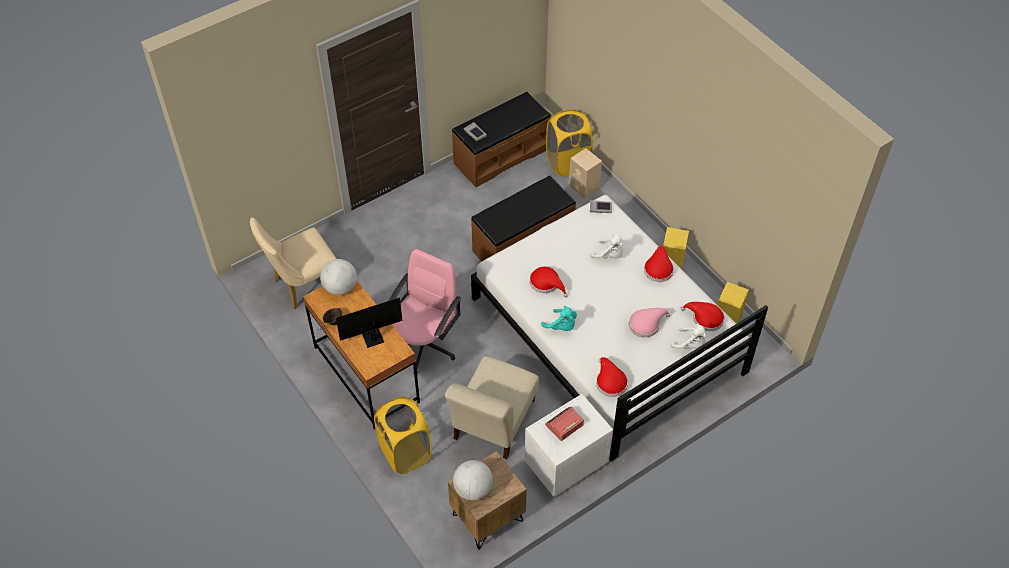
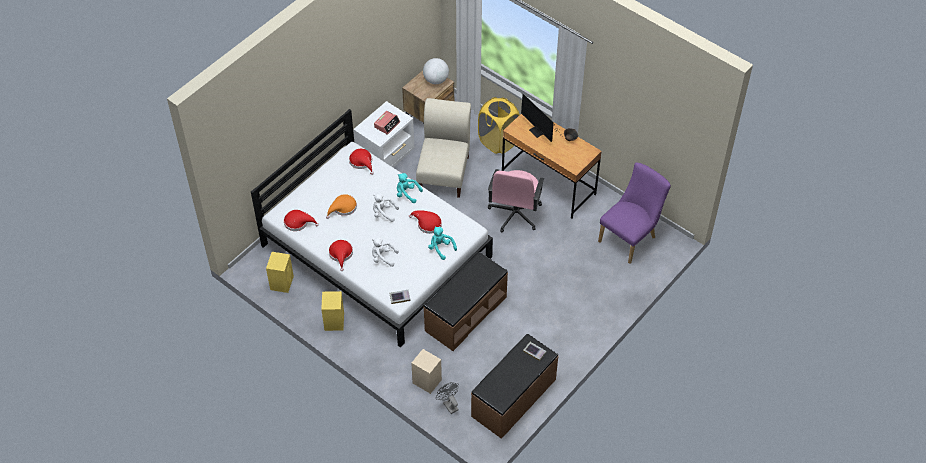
camera: 165 degrees right, 0 degrees up
beige chair [250,217,337,310] -> purple chair [598,163,671,264]
monitor [316,297,403,348] -> monitor turned 90 degrees clockwise [521,94,561,142]
globe [320,259,357,295] -> none
yellow laundry basket [546,109,593,177] -> grey fan [436,382,459,414]
pink hat [629,308,670,337] -> orange hat [326,194,357,219]
white plush toy [670,324,706,349] -> white plush toy moved to [373,193,399,222]
none -> turquoise plush toy [428,227,457,260]

